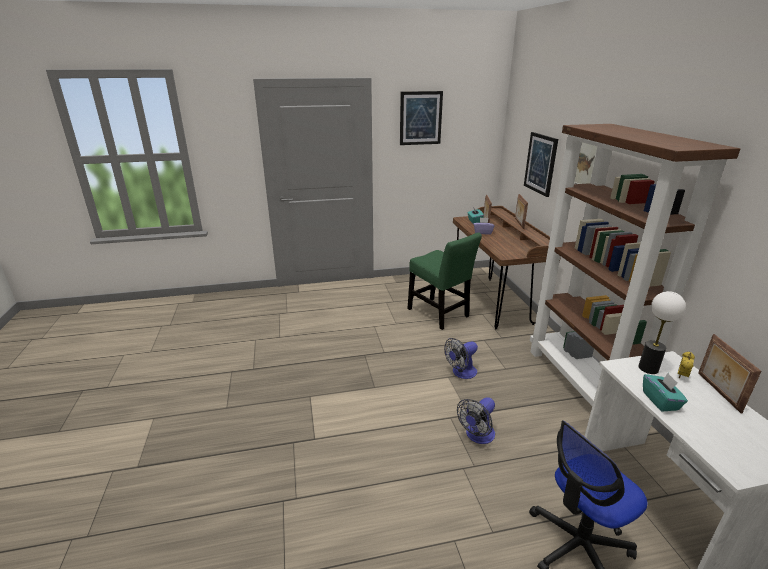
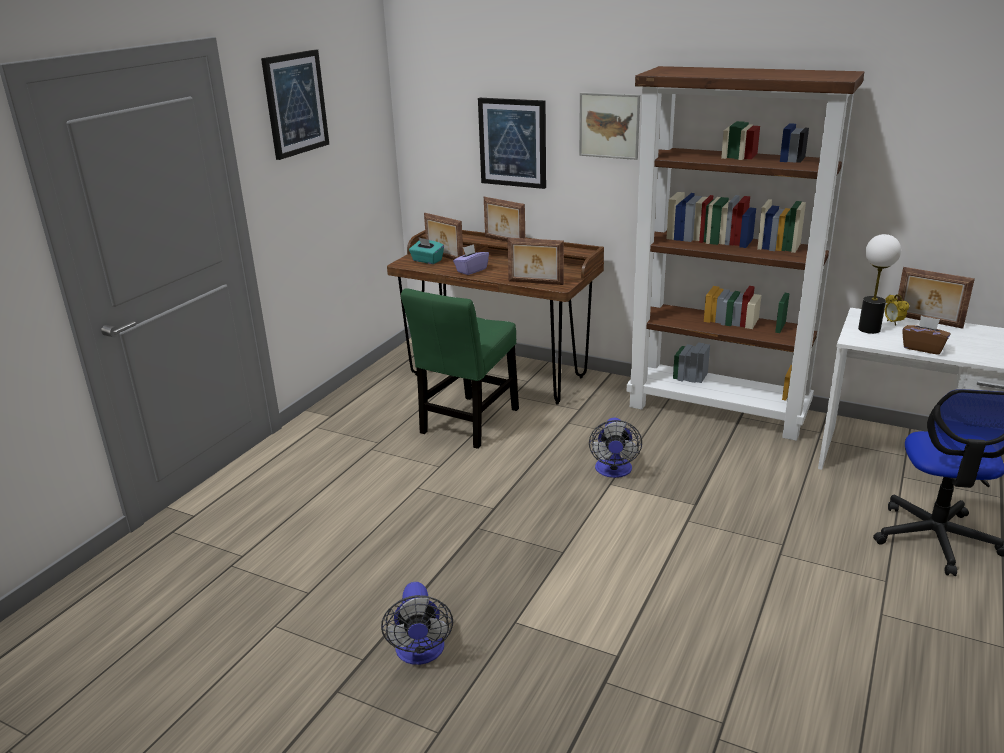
camera: 50 degrees left, 0 degrees up
green chair [407,233,482,330] -> green chair turned 120 degrees clockwise [401,288,519,449]
fan [457,397,495,444] -> fan moved to [381,582,453,665]
turquoise tissue box [643,373,688,411] -> brown tissue box [902,316,951,355]
none -> picture frame [507,238,564,285]

